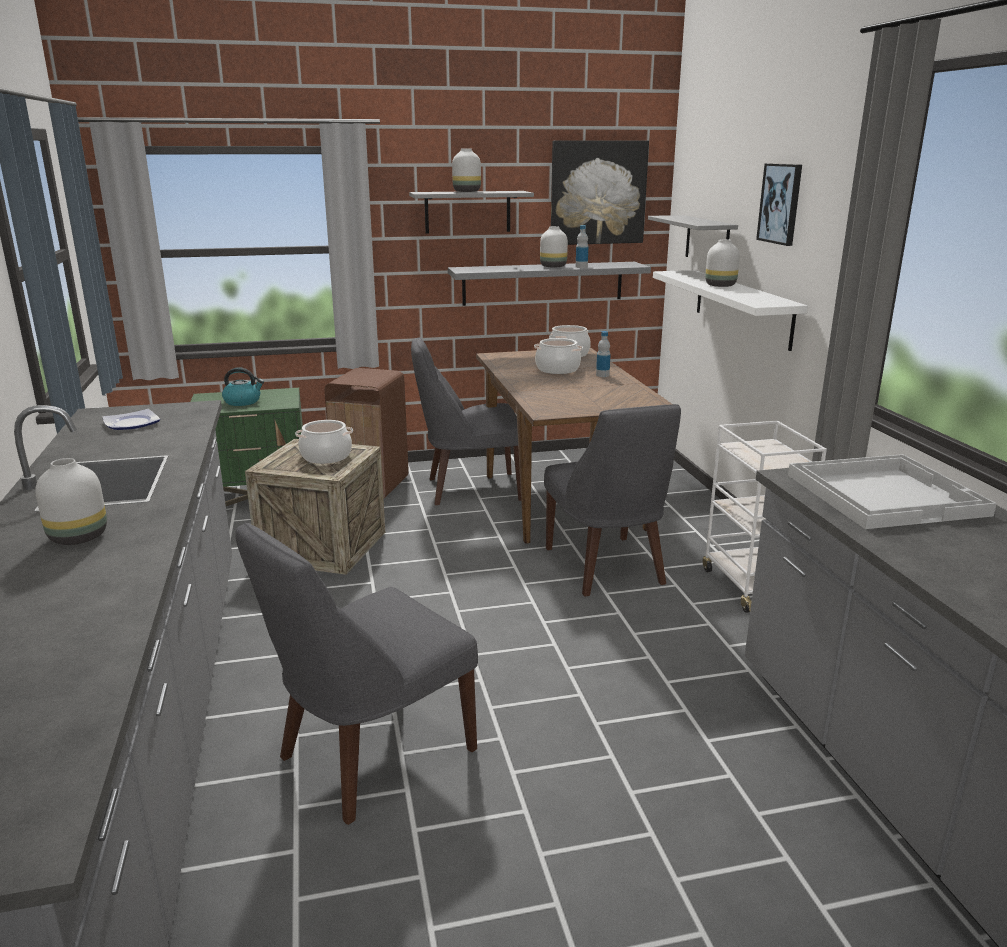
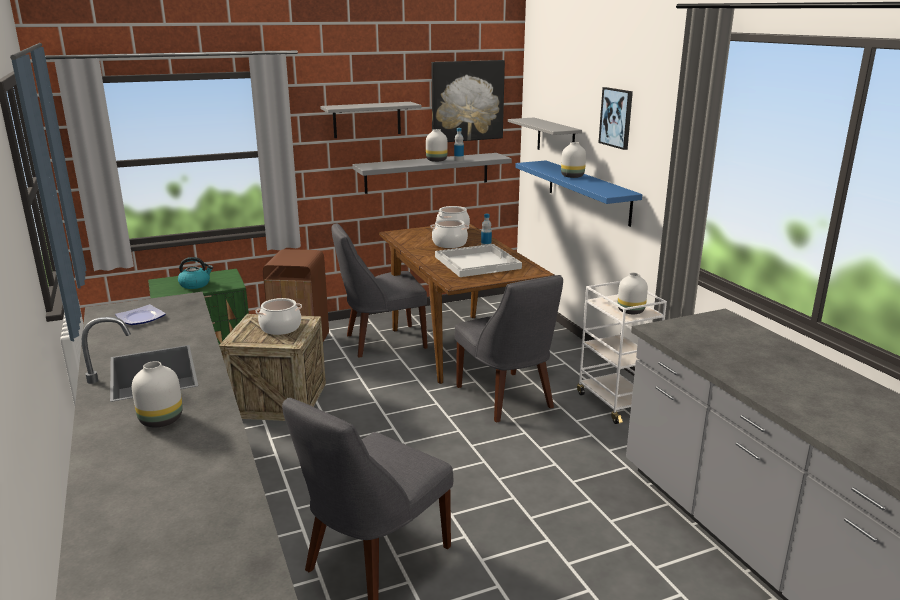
camera: 10 degrees left, 0 degrees up
white vase [452,148,481,192] -> white vase moved to [618,273,648,314]
white shelf [653,270,808,351] -> blue shelf [515,160,642,227]
white tray [788,454,997,529] -> white tray moved to [435,244,522,277]

